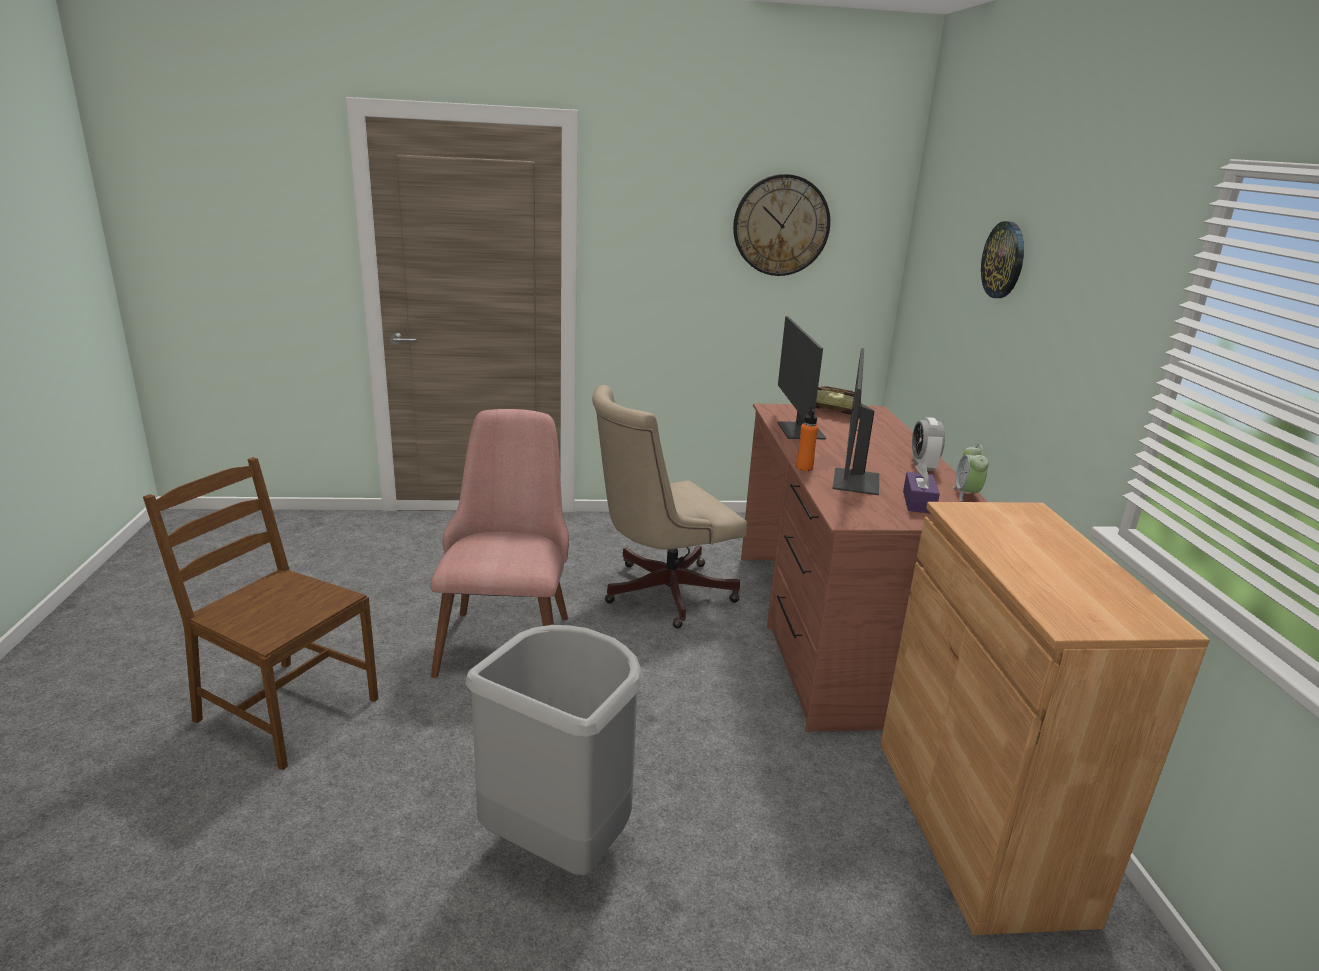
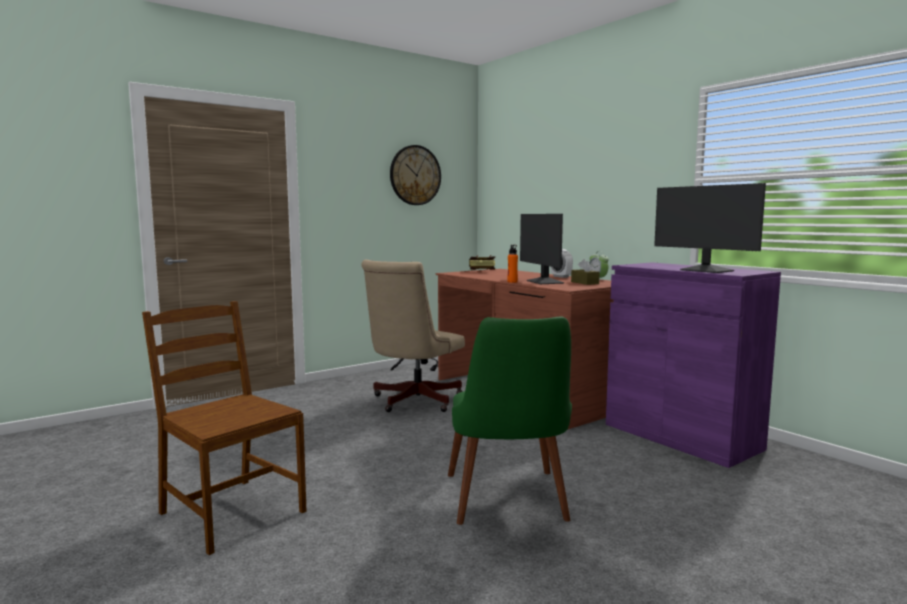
camera: 30 degrees left, 15 degrees down
brown chair [143,457,378,770] -> brown chair turned 45 degrees clockwise [142,301,307,555]
pink chair [431,409,569,678] -> none
grey trash can [465,625,644,875] -> green chair [448,316,572,525]
monitor [777,316,826,439] -> monitor moved to [654,183,766,273]
brown cabinet [880,502,1210,935] -> purple cabinet [606,262,781,468]
purple tissue box [903,462,940,514] -> brown tissue box [571,259,600,285]
wall clock [981,221,1024,298] -> none

